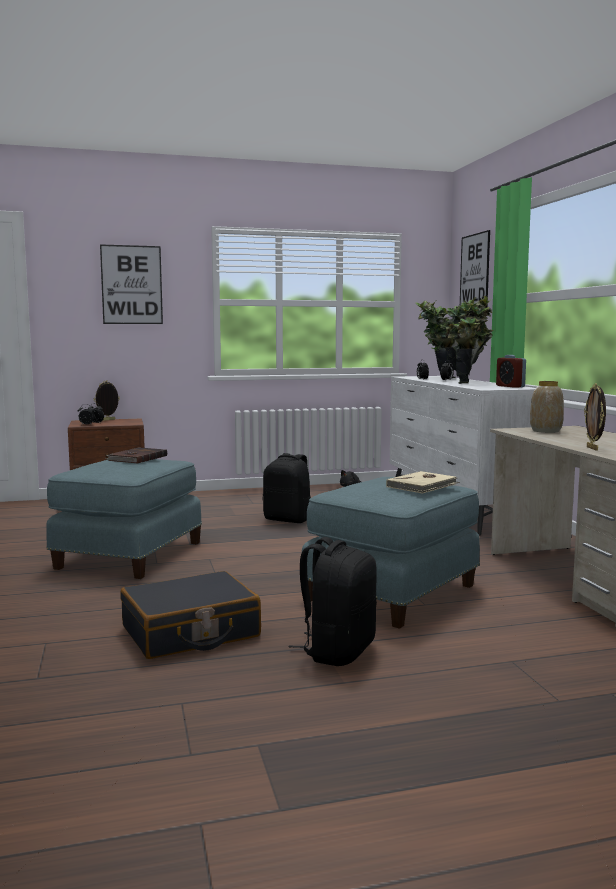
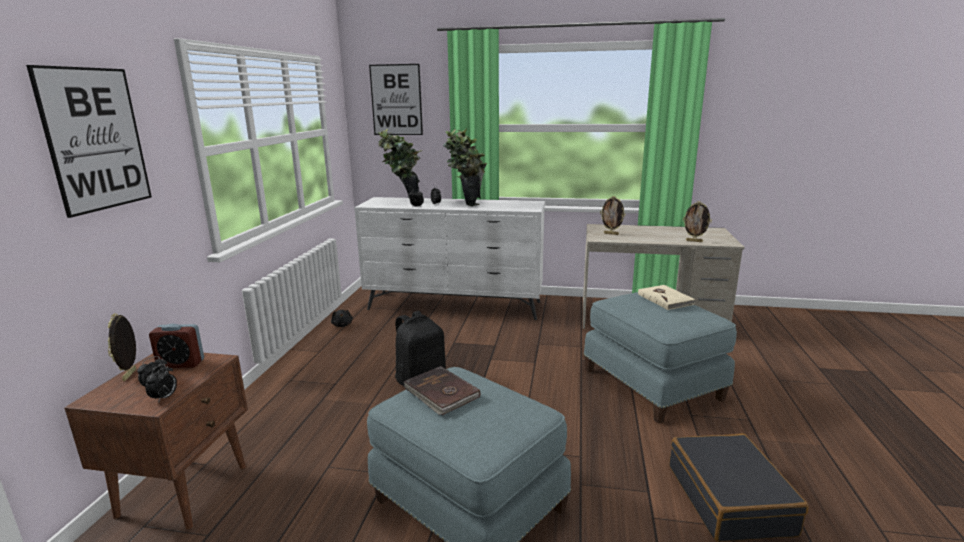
camera: 65 degrees left, 10 degrees up
black backpack [289,537,377,666] -> none
alarm clock [496,355,526,388] -> alarm clock moved to [149,324,204,368]
vase [530,381,564,433] -> picture frame [600,196,626,235]

